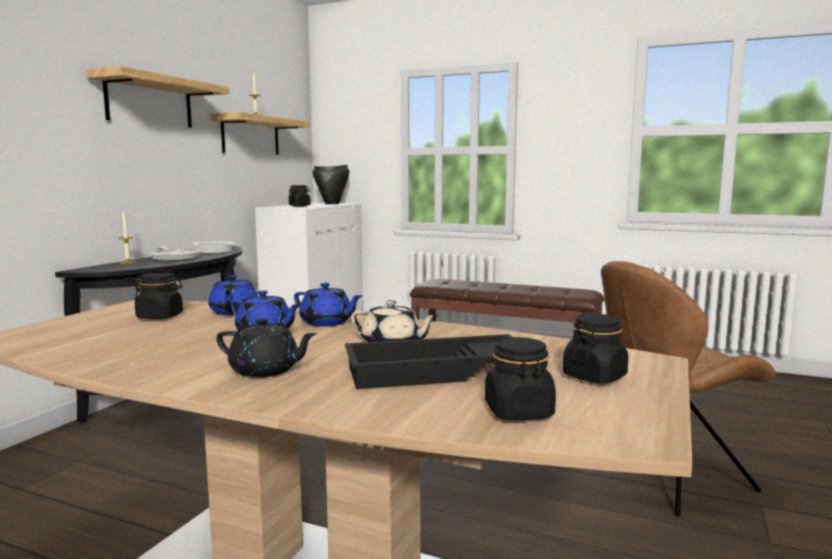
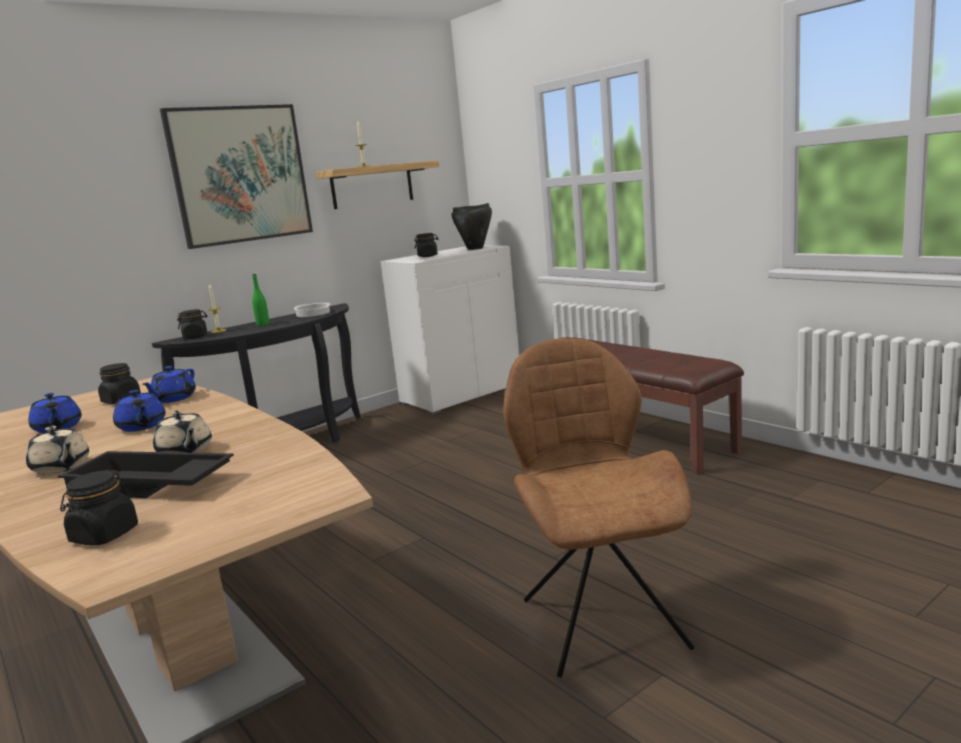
camera: 30 degrees right, 5 degrees up
shelf [87,66,229,128] -> picture [160,104,313,249]
frying pan [151,246,199,261] -> green bottle [252,274,269,326]
black teapot [216,318,317,377] -> beige teapot [26,426,89,475]
blue teapot [294,283,362,327] -> blue teapot moved to [28,393,82,433]
black jar [563,314,628,384] -> black jar moved to [177,309,207,339]
brown chair [601,261,776,517] -> brown chair turned 75 degrees clockwise [503,338,695,678]

